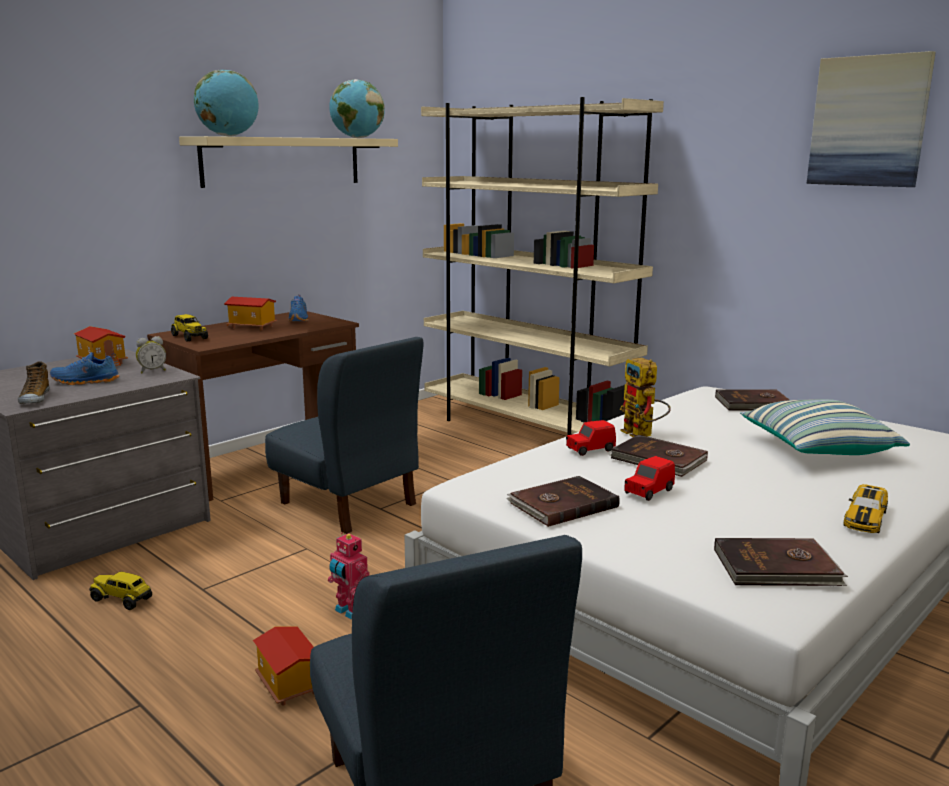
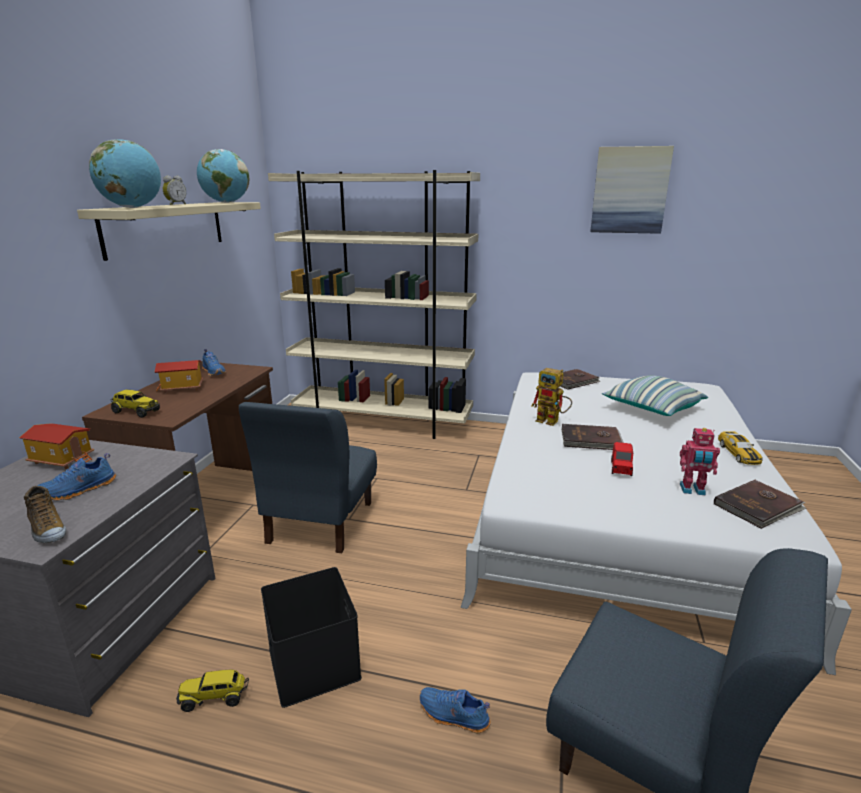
camera: 30 degrees left, 5 degrees up
alarm clock [136,336,166,373] -> alarm clock moved to [163,175,186,205]
toy house [253,626,314,705] -> blue shoe [420,687,491,733]
blue chair [265,337,424,534] -> blue chair turned 90 degrees clockwise [239,402,377,553]
toy robot [328,532,369,619] -> toy robot moved to [680,428,720,496]
brown book [506,476,620,527] -> none
red toy car [566,420,616,456] -> none
none -> black storage box [261,567,362,708]

